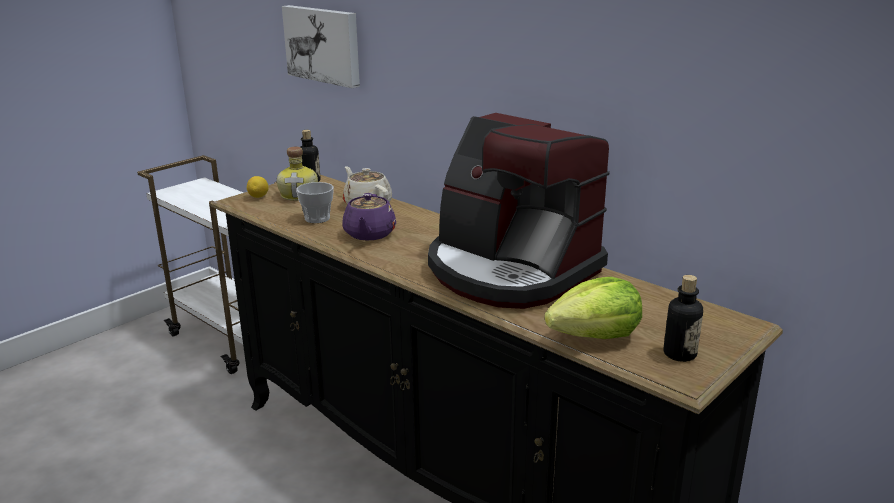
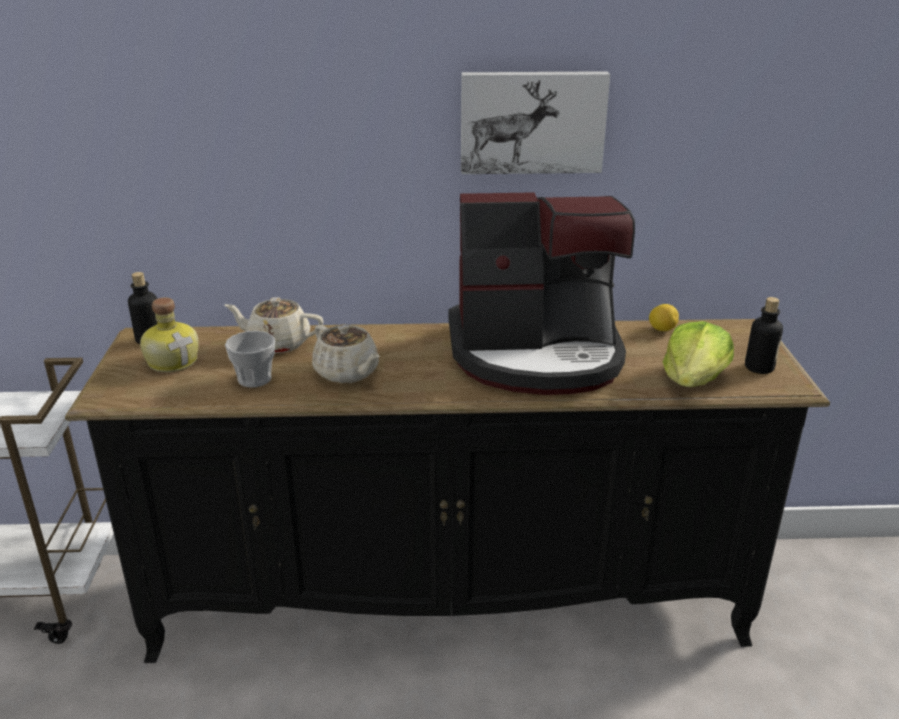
camera: 45 degrees left, 5 degrees up
lemon [247,176,269,198] -> lemon moved to [649,304,679,331]
picture [282,5,360,88] -> picture moved to [461,71,610,174]
purple teapot [343,193,396,241] -> beige teapot [312,324,380,384]

